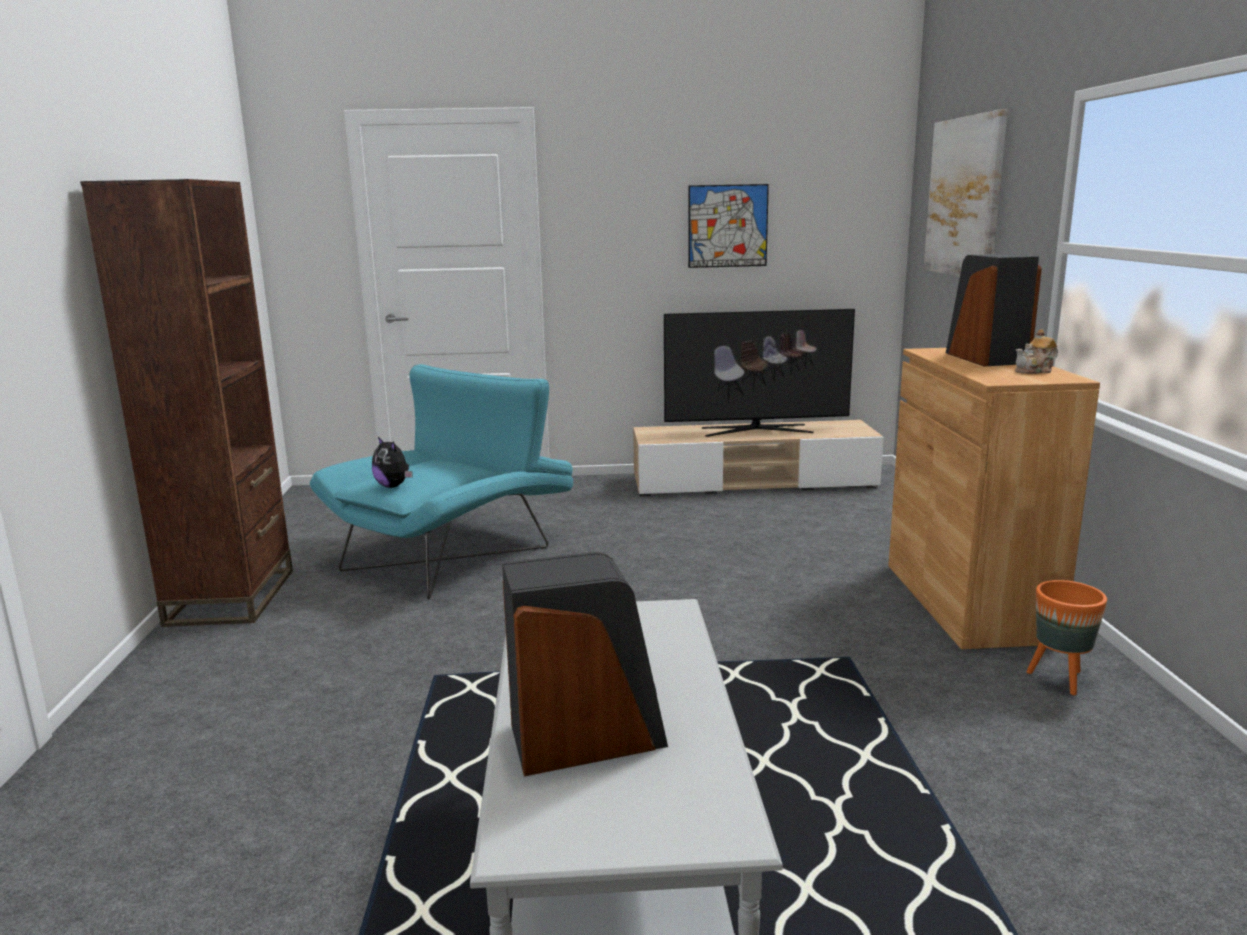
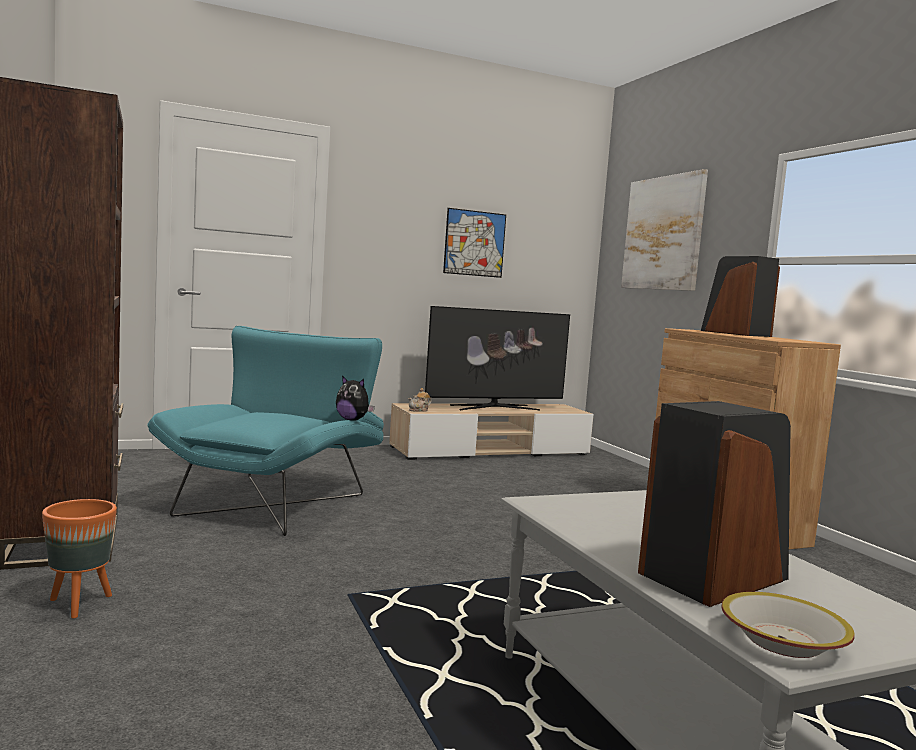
camera: 20 degrees left, 10 degrees down
plush toy [372,437,412,488] -> plush toy moved to [336,376,375,421]
teapot [1015,329,1058,374] -> teapot moved to [408,388,432,412]
orange planter [1026,580,1107,695] -> orange planter moved to [42,499,117,618]
none -> bowl [722,592,855,658]

